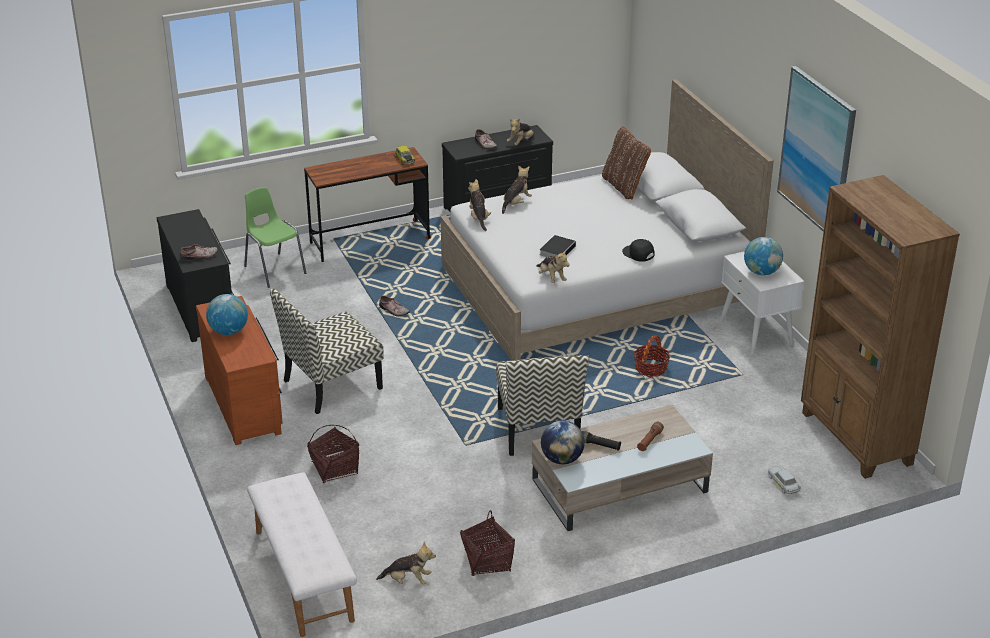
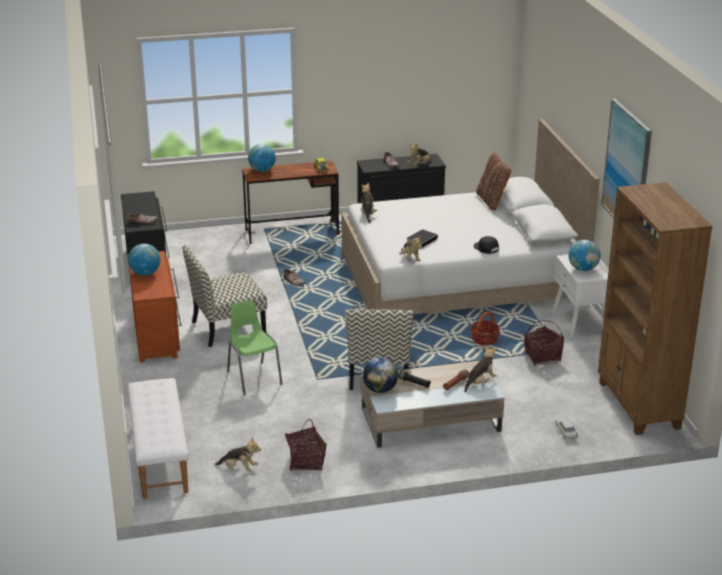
camera: 10 degrees right, 5 degrees down
green chair [244,187,306,288] -> green chair moved to [227,300,283,395]
basket [307,425,359,483] -> basket moved to [524,320,564,366]
plush toy [502,165,532,214] -> plush toy moved to [464,346,497,392]
none -> globe [248,144,276,172]

